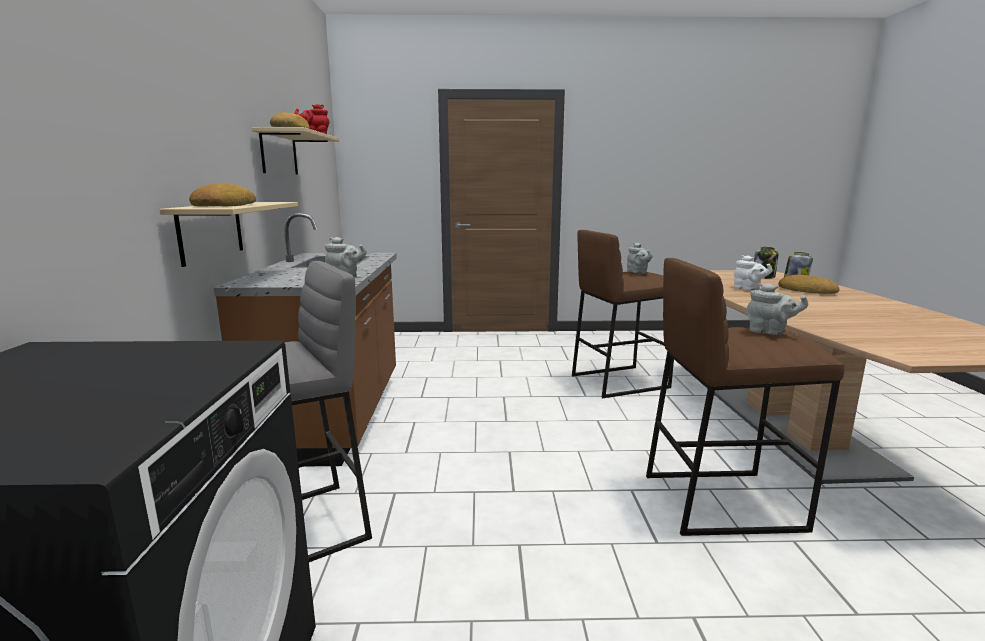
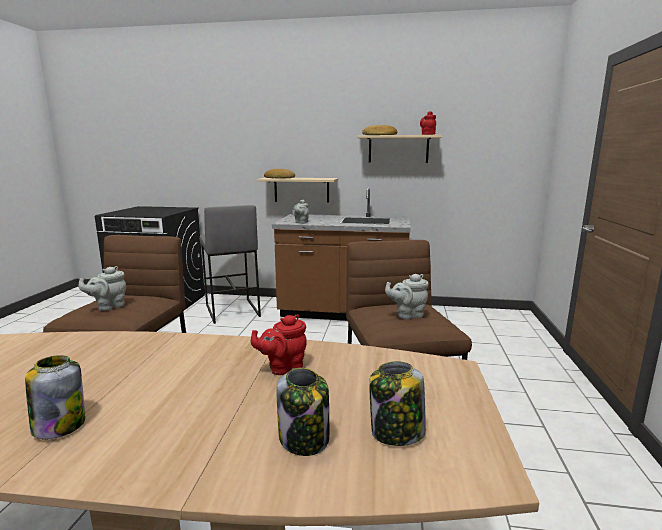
camera: 100 degrees right, 0 degrees up
white teapot [734,255,773,291] -> red teapot [251,314,307,375]
bread [778,275,840,294] -> none
none -> jar [25,355,85,439]

